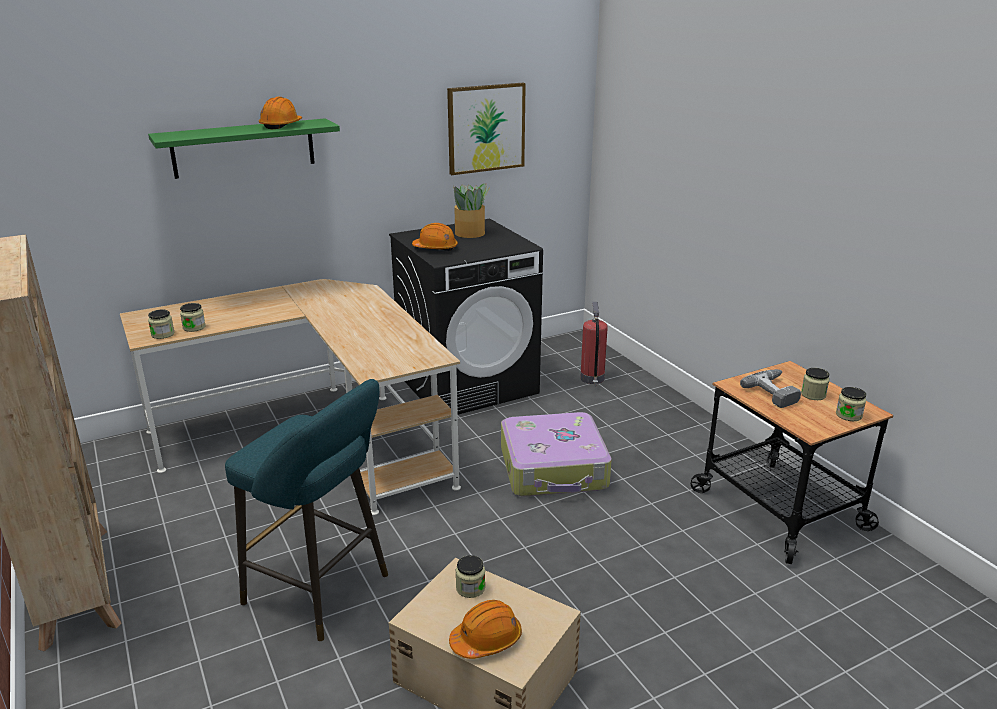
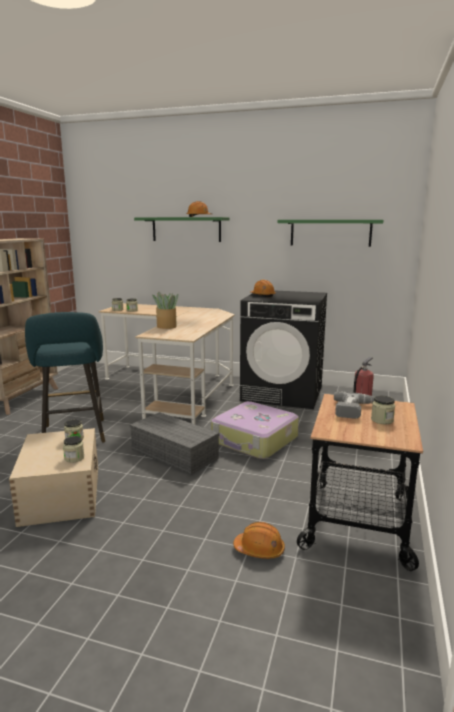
camera: 45 degrees right, 10 degrees down
picture [447,83,526,175] -> green shelf [277,220,383,247]
orange hard hat [449,600,522,659] -> orange hard hat moved to [233,522,285,559]
potted plant [453,183,490,238] -> potted plant moved to [152,291,179,329]
jar [836,387,866,421] -> jar moved to [63,436,84,463]
none -> grey storage box [130,412,219,475]

